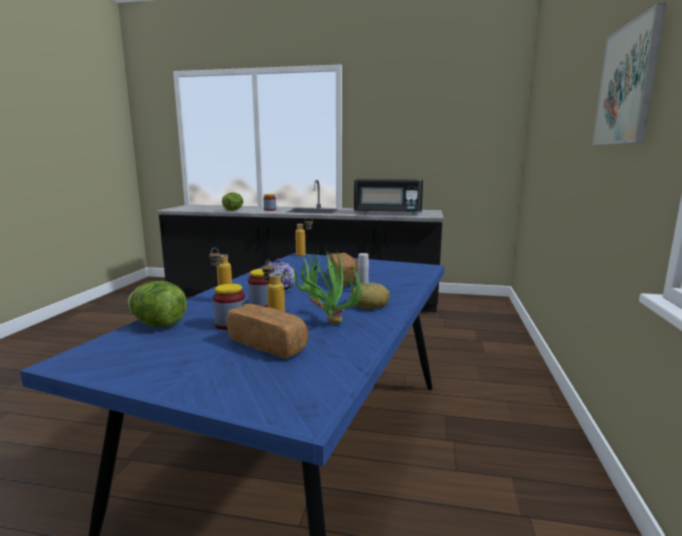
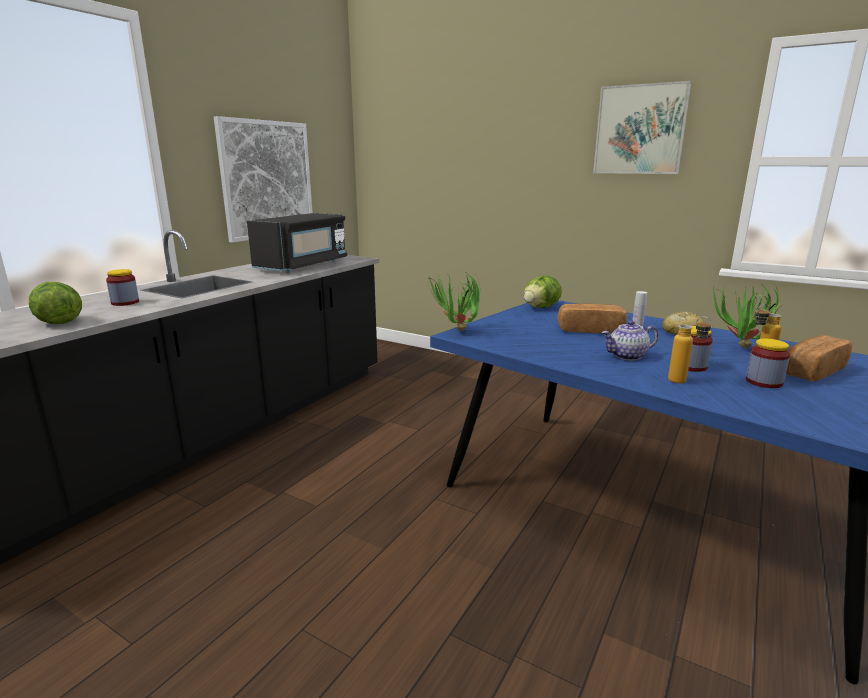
camera: 70 degrees left, 5 degrees up
lettuce [128,281,187,327] -> lettuce moved to [524,276,562,308]
bottle [295,217,313,256] -> potted plant [427,272,480,331]
none -> picture [214,116,312,243]

